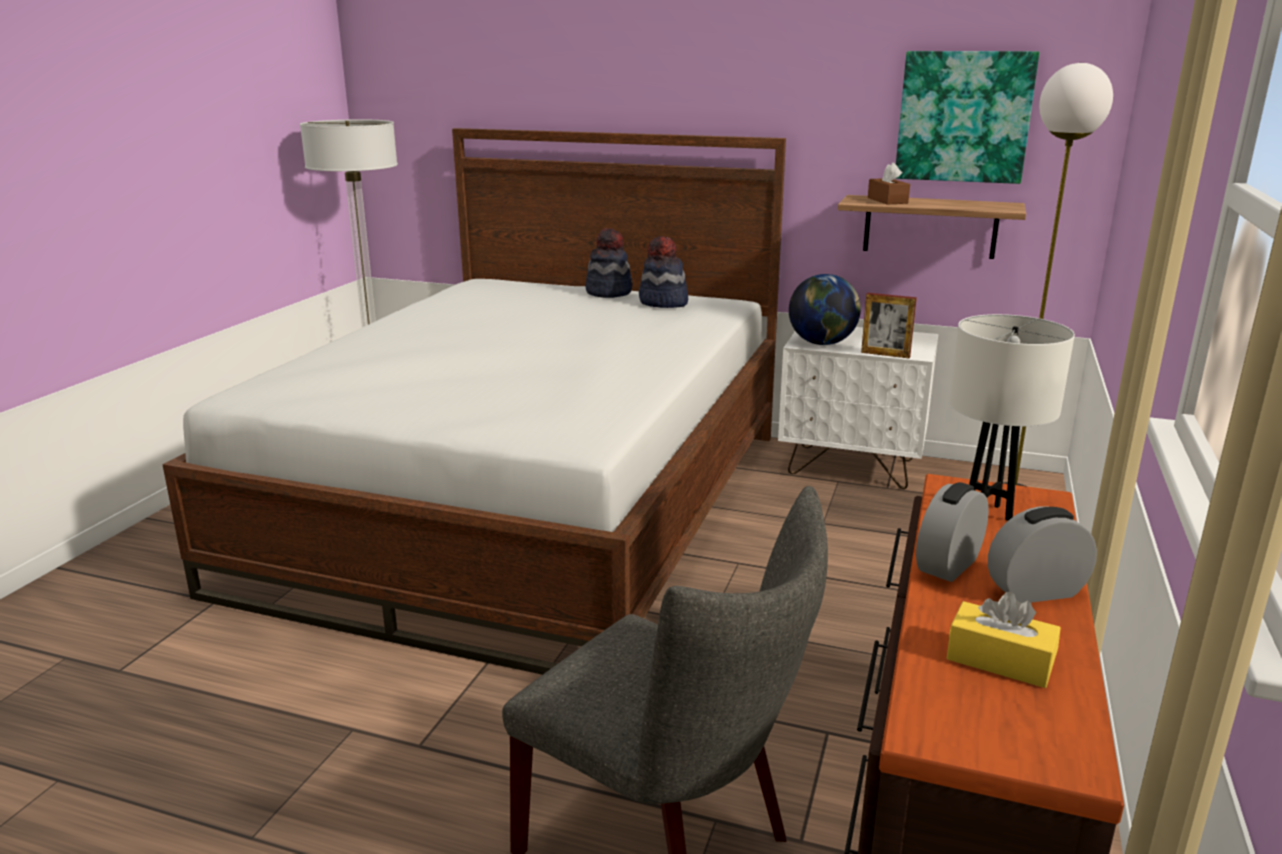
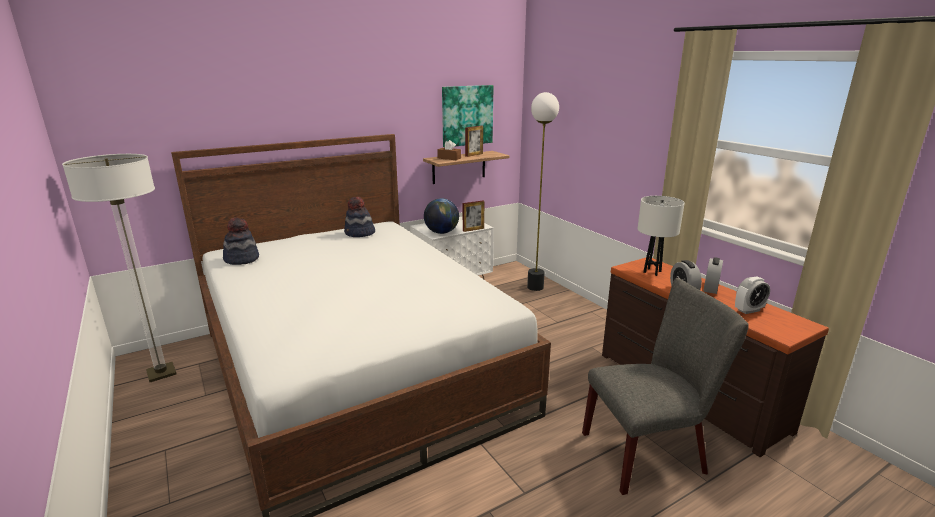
camera: 50 degrees left, 0 degrees up
hat [586,228,633,298] -> hat moved to [223,217,259,265]
yellow tissue box [947,592,1061,688] -> alarm clock [735,277,770,314]
none -> picture frame [465,126,483,157]

